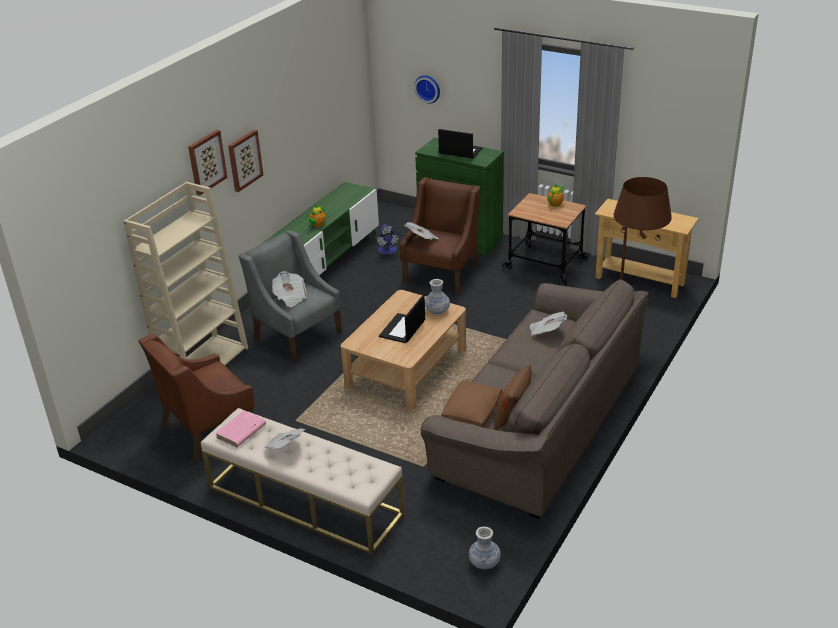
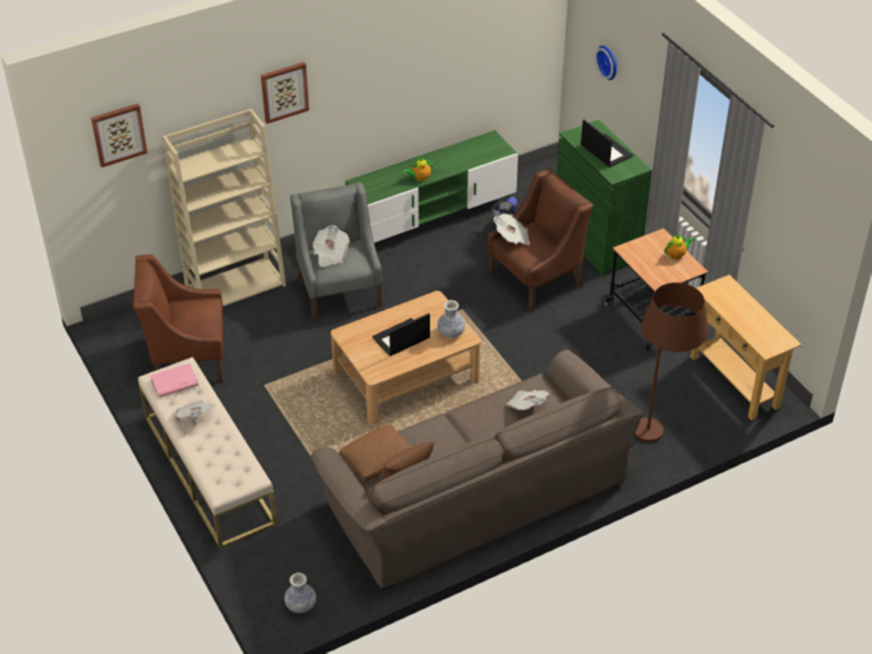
camera: 30 degrees right, 10 degrees up
picture [228,130,263,192] -> picture moved to [91,104,147,167]

